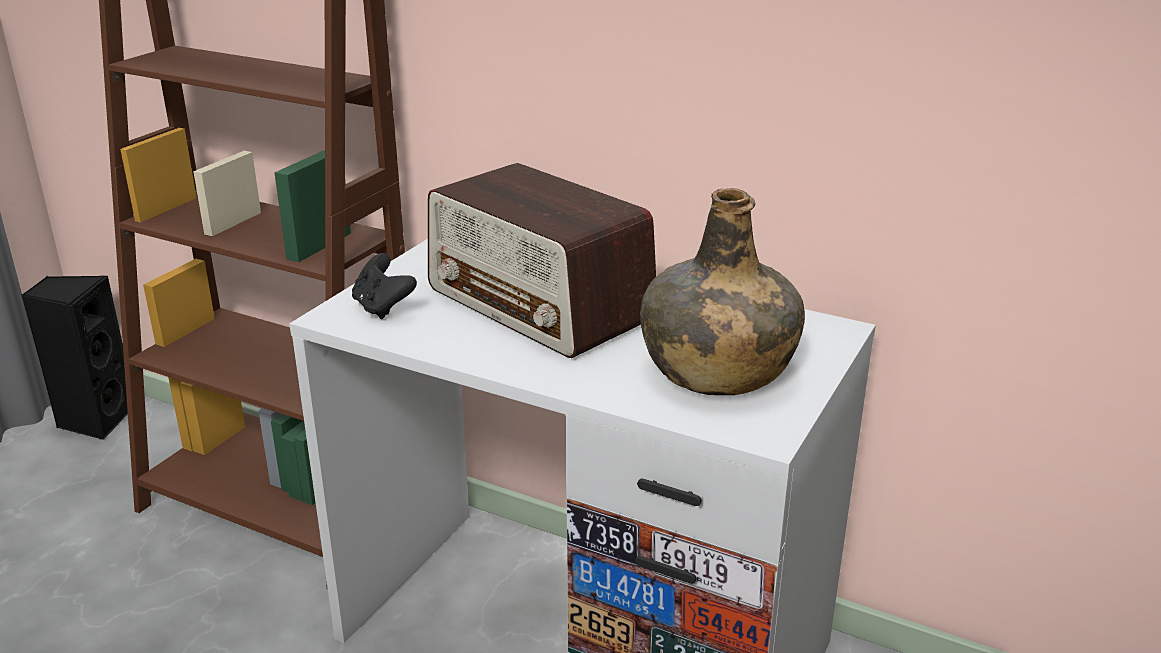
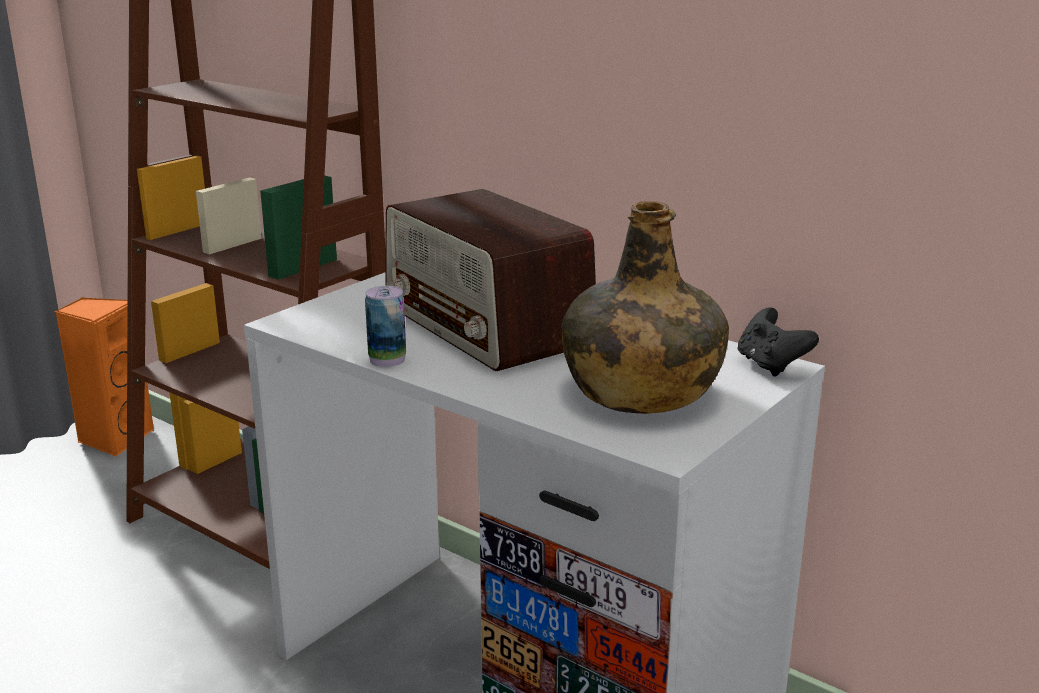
camera: 10 degrees right, 5 degrees down
black speaker [21,275,128,440] -> orange speaker [55,297,154,456]
black game controller [352,253,417,319] -> black game controller moved to [738,307,819,376]
none -> can [365,286,406,367]

